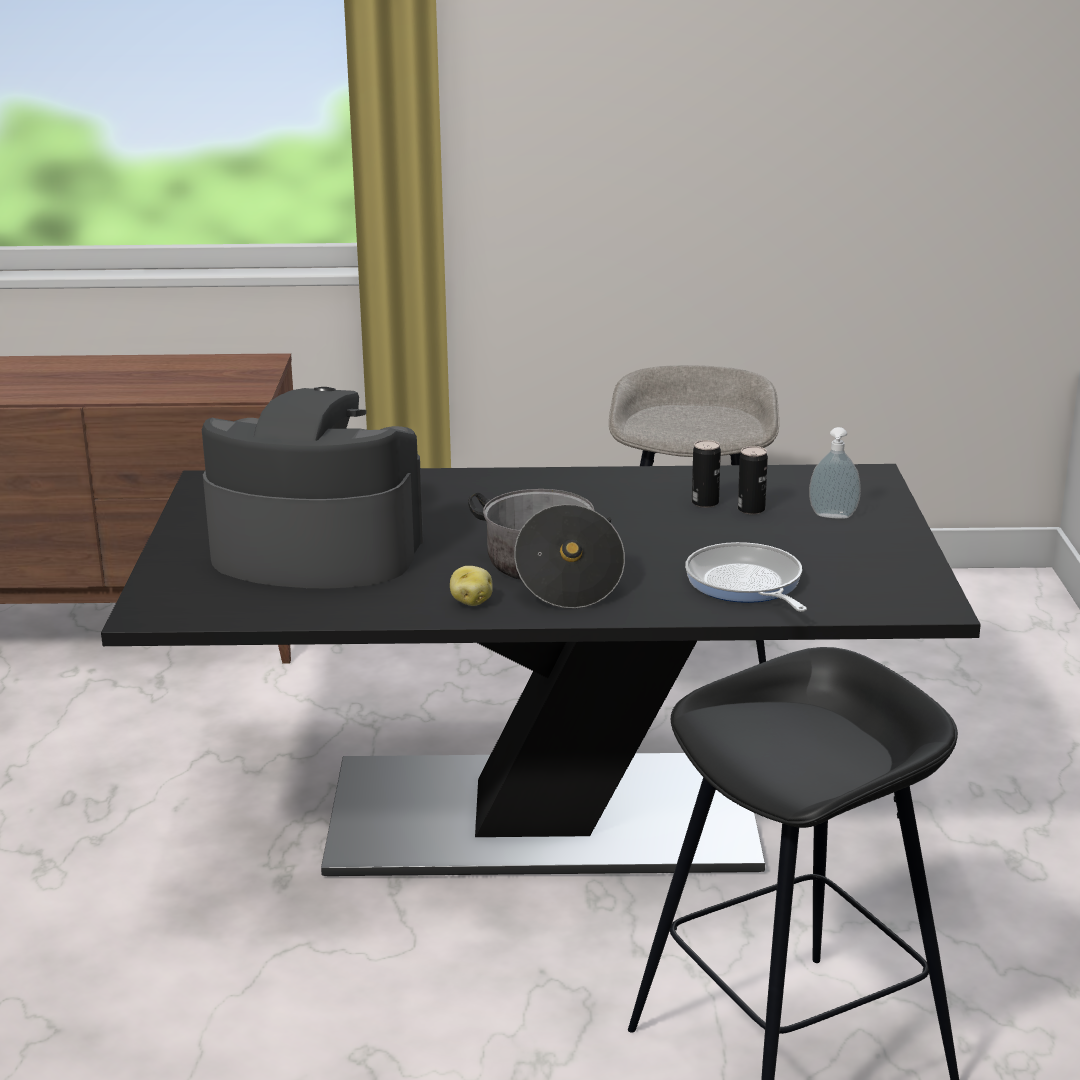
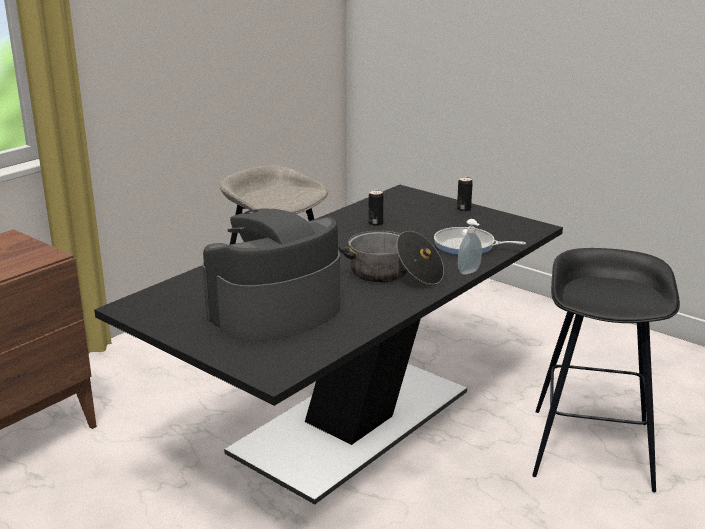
camera: 50 degrees left, 0 degrees up
potato [450,566,493,606] -> none
can [738,446,768,515] -> can moved to [457,177,473,212]
soap dispenser [809,427,861,519] -> soap dispenser moved to [458,219,482,274]

